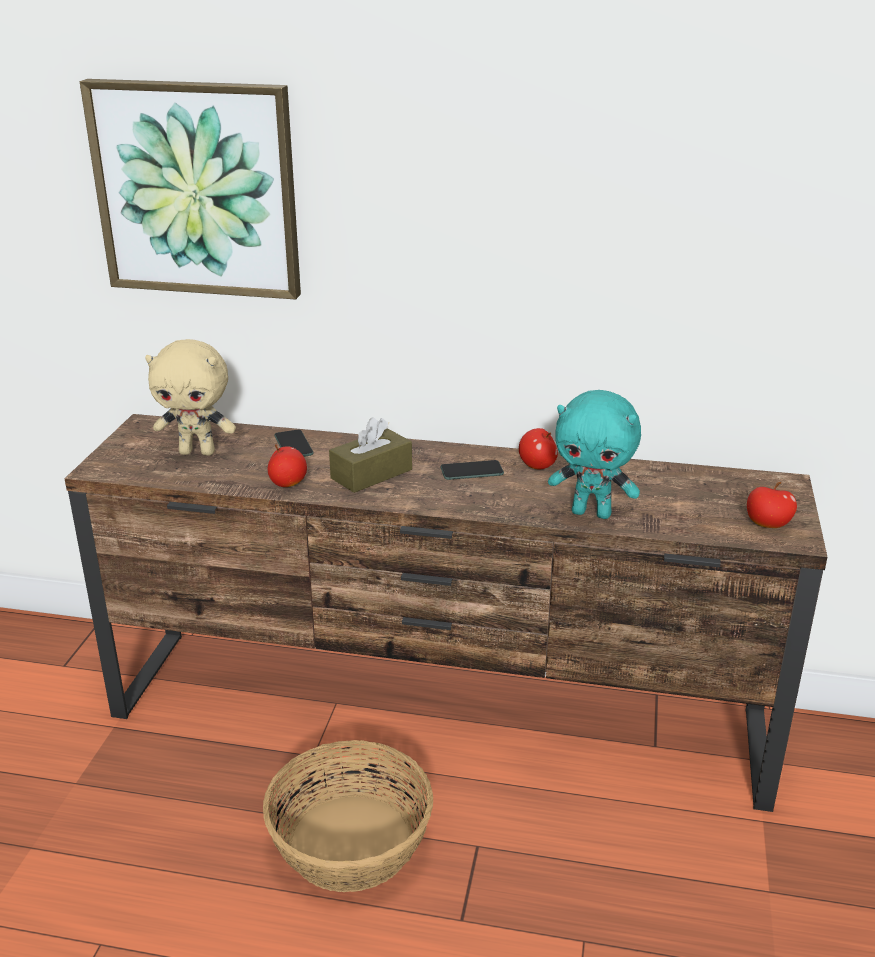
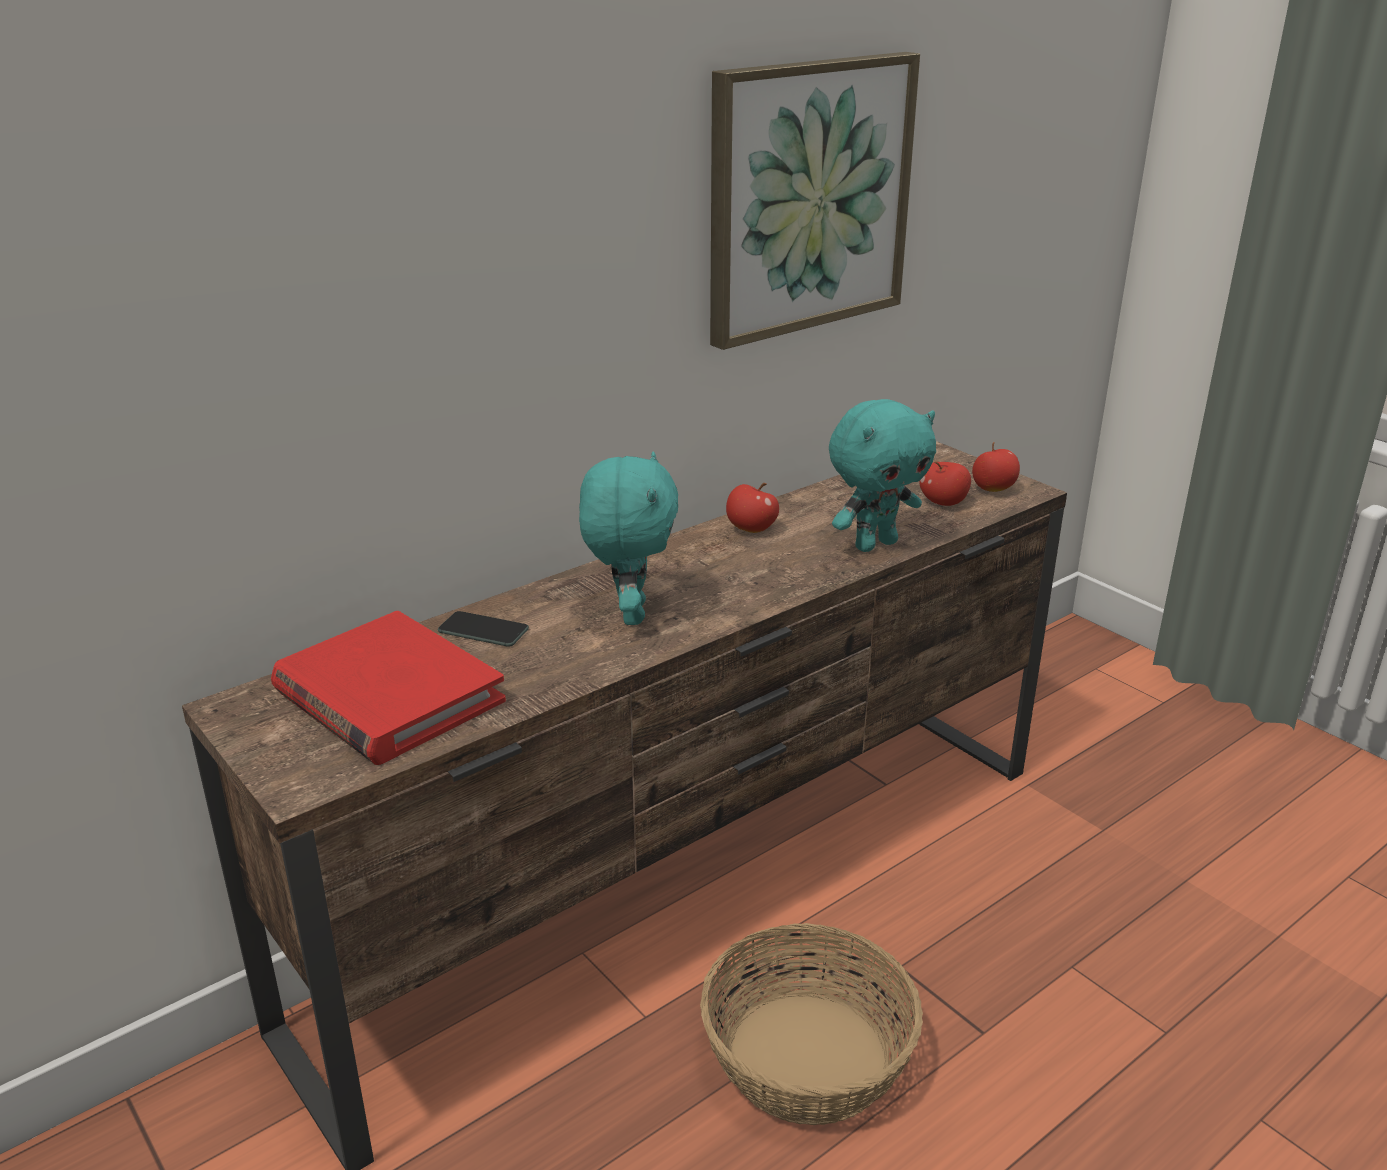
camera: 50 degrees left, 0 degrees up
picture [80,79,301,300] -> picture moved to [710,52,920,350]
beige plush toy [145,339,236,456] -> red book [271,611,506,765]
apple [268,444,307,487] -> apple moved to [919,461,971,506]
brown tissue box [329,417,412,493] -> turquoise plush toy [579,452,678,625]
phone [440,460,504,480] -> none

